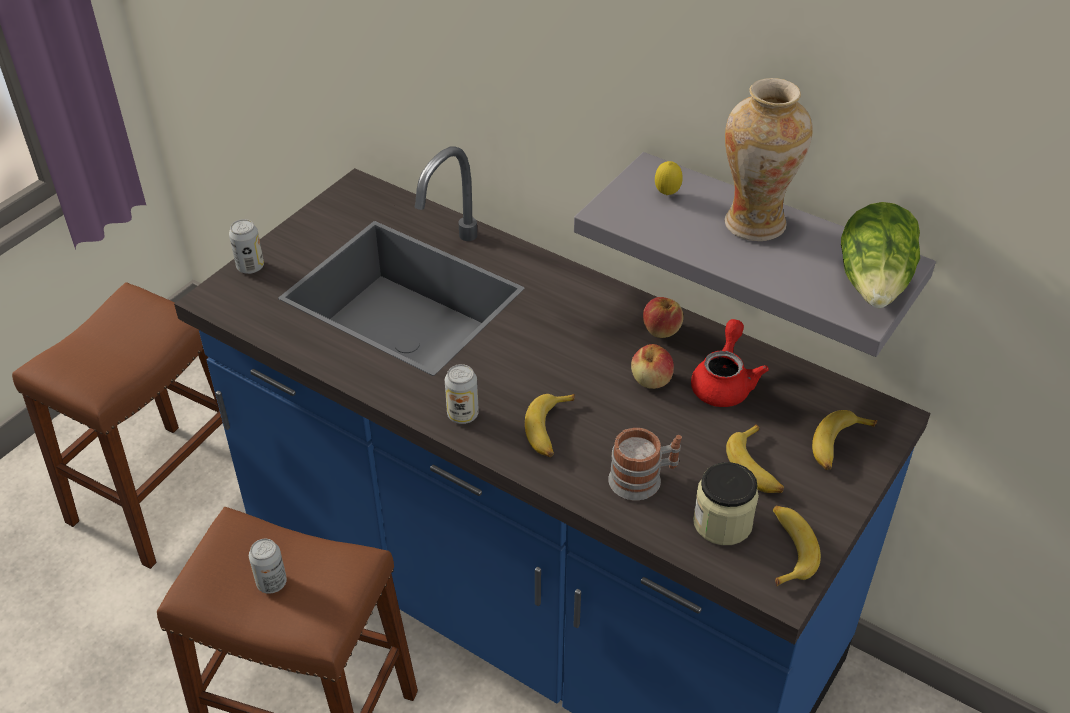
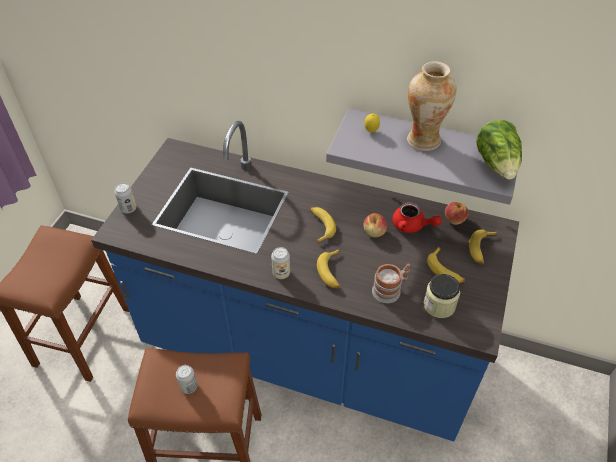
camera: 15 degrees left, 5 degrees up
apple [643,297,684,338] -> apple moved to [445,202,468,225]
red teapot [691,319,769,407] -> red teapot turned 120 degrees clockwise [392,202,442,233]
banana [773,506,821,586] -> banana moved to [311,207,336,244]

